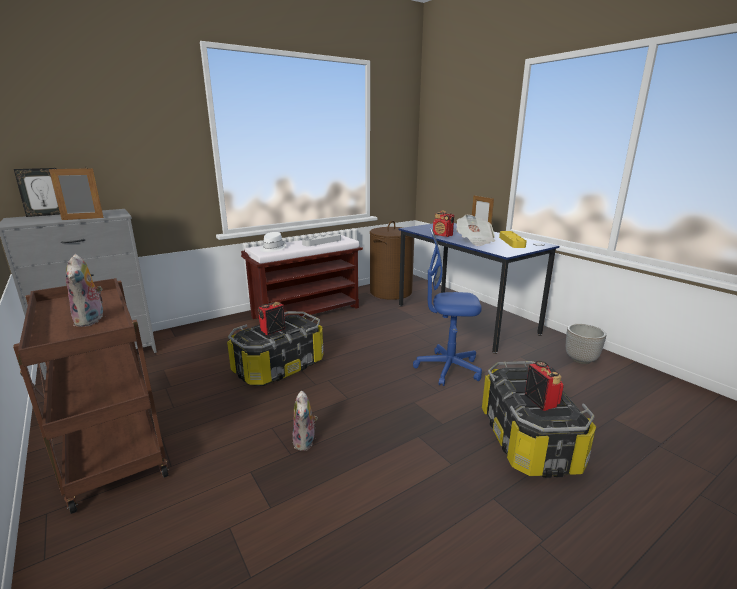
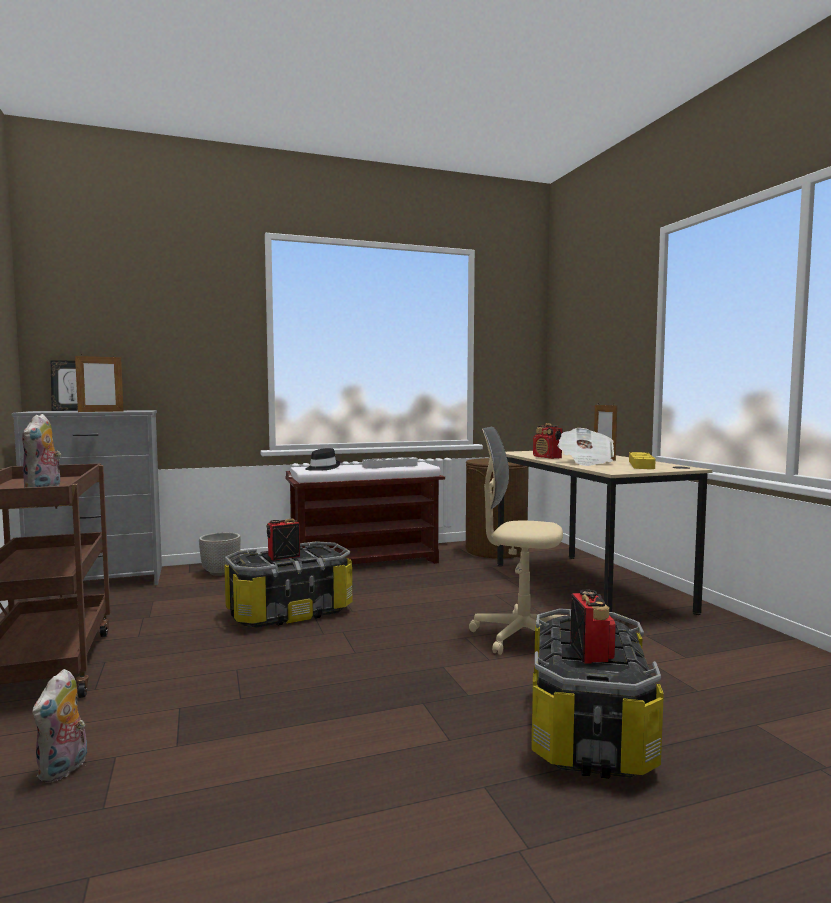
camera: 15 degrees right, 15 degrees down
picture frame [49,167,104,220] -> picture frame turned 150 degrees clockwise [75,354,124,412]
white hat [260,232,286,252] -> black hat [306,448,340,471]
plush toy [293,391,318,451] -> plush toy moved to [32,669,87,783]
blue desk [399,223,559,354] -> beige desk [497,450,712,615]
blue office chair [413,228,482,386] -> beige office chair [469,427,568,655]
planter [566,324,606,364] -> planter moved to [199,532,241,576]

